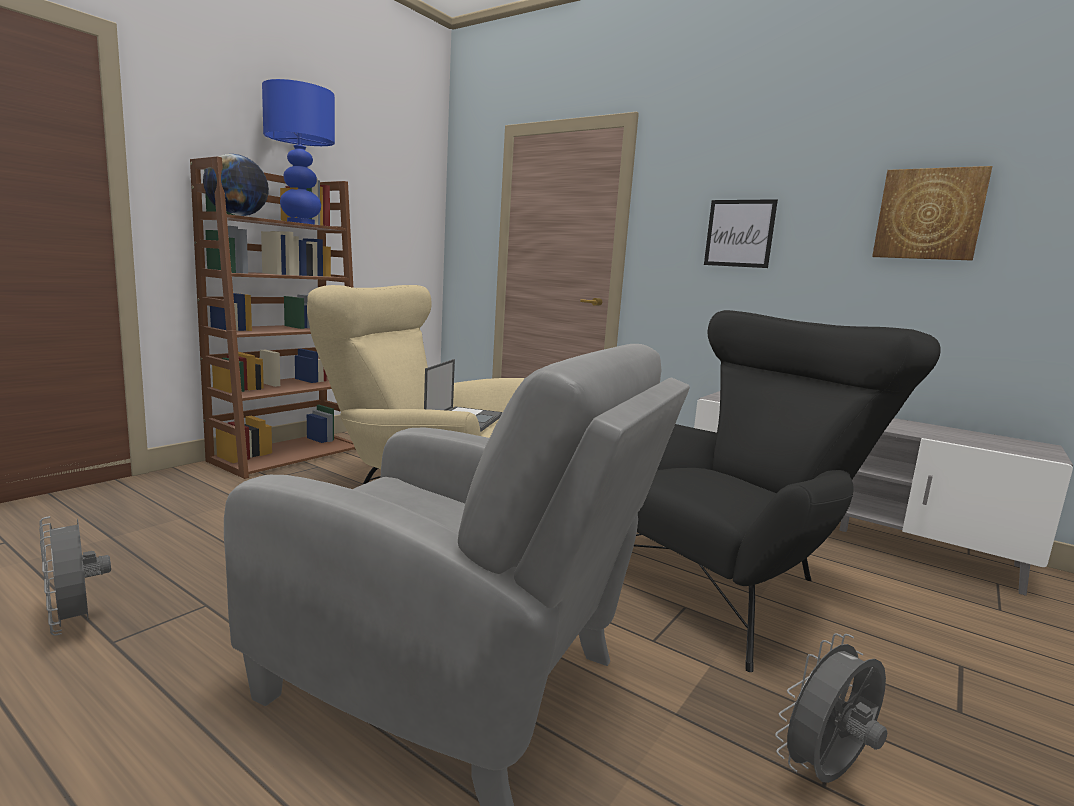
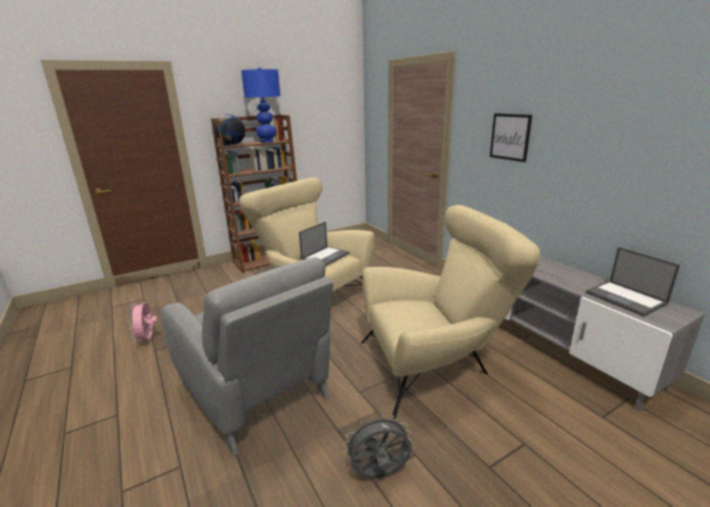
camera: 25 degrees right, 10 degrees up
grey fan [39,516,111,636] -> pink fan [128,300,158,345]
black armchair [634,310,941,672] -> beige armchair [361,205,540,419]
picture [872,166,992,261] -> none
none -> laptop [586,247,680,317]

